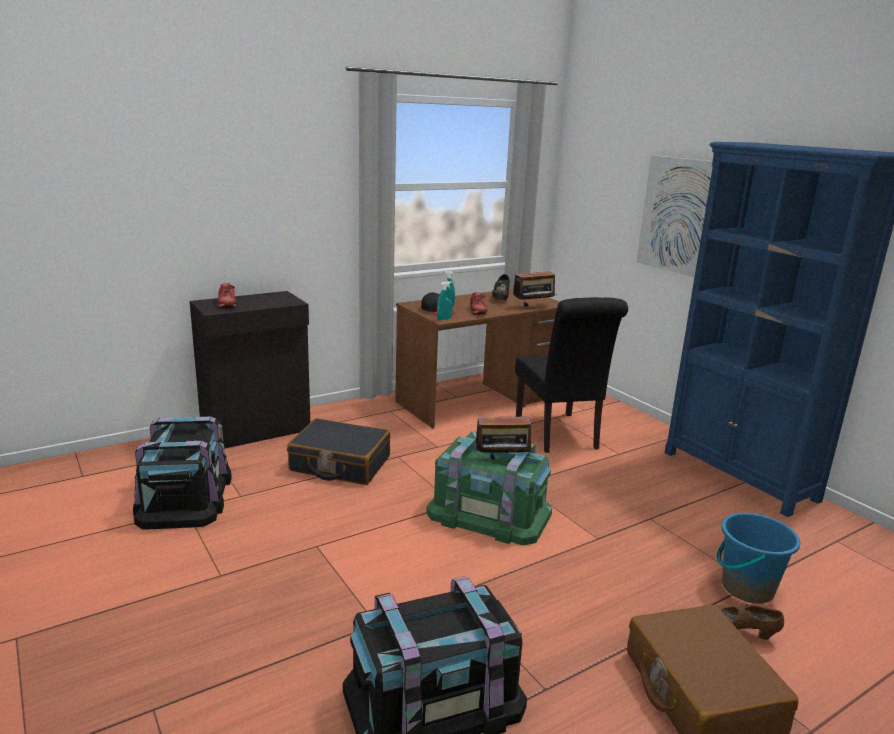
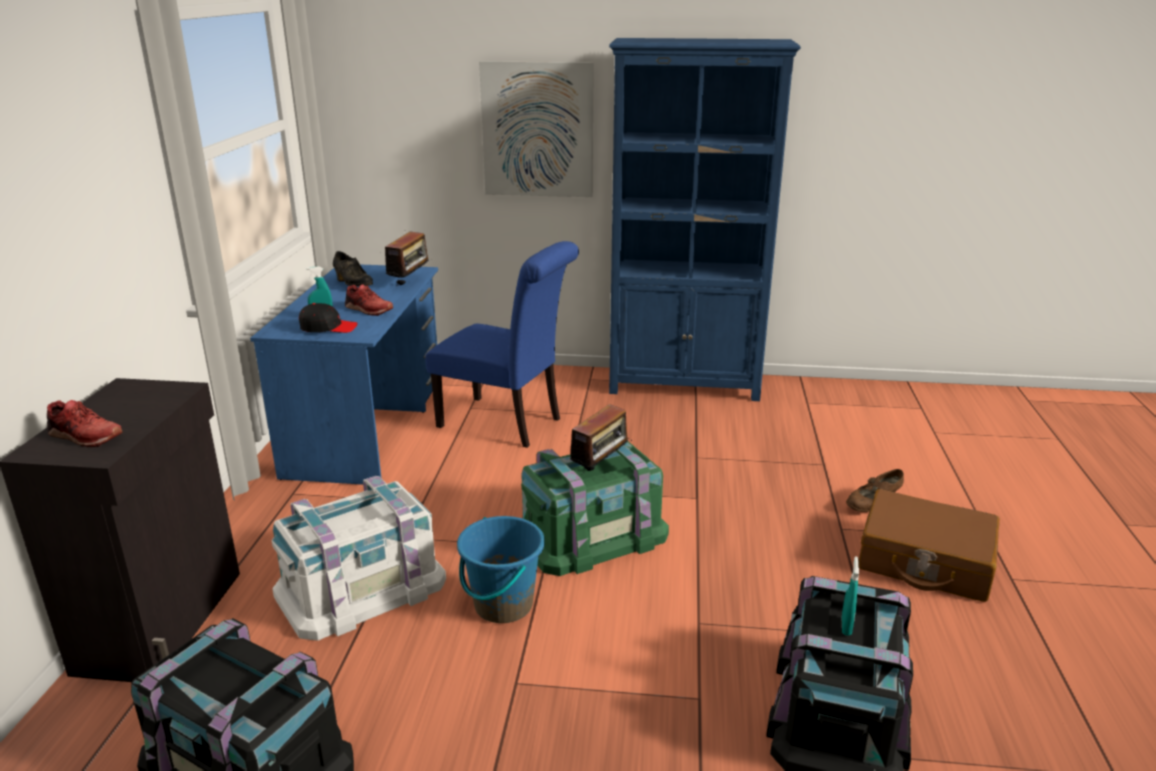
camera: 50 degrees left, 5 degrees up
black suitcase [287,418,390,485] -> white storage box [272,476,446,641]
brown desk [395,289,560,429] -> blue desk [250,265,438,485]
turquoise spray bottle [437,281,453,320] -> turquoise spray bottle moved to [842,556,859,636]
black chair [515,297,628,453] -> blue chair [425,241,579,448]
blue bucket [717,513,800,604] -> blue bucket moved to [457,516,545,623]

